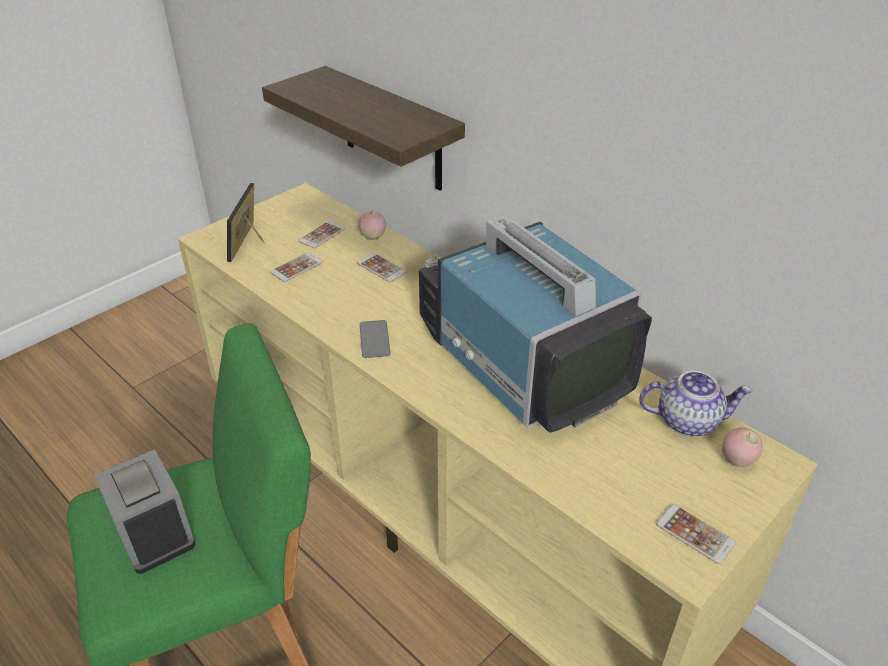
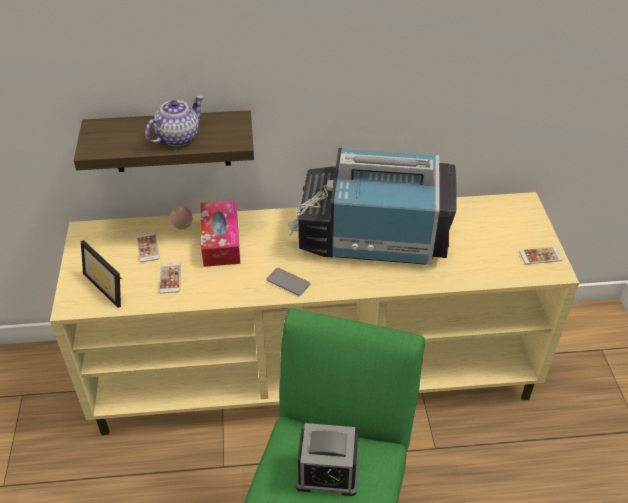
camera: 50 degrees left, 5 degrees up
phone [357,253,407,282] -> tissue box [201,200,240,267]
teapot [639,371,753,436] -> teapot moved to [145,95,204,147]
apple [722,427,763,467] -> none

